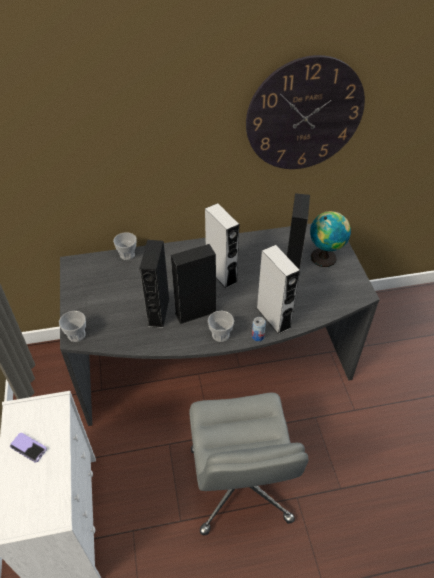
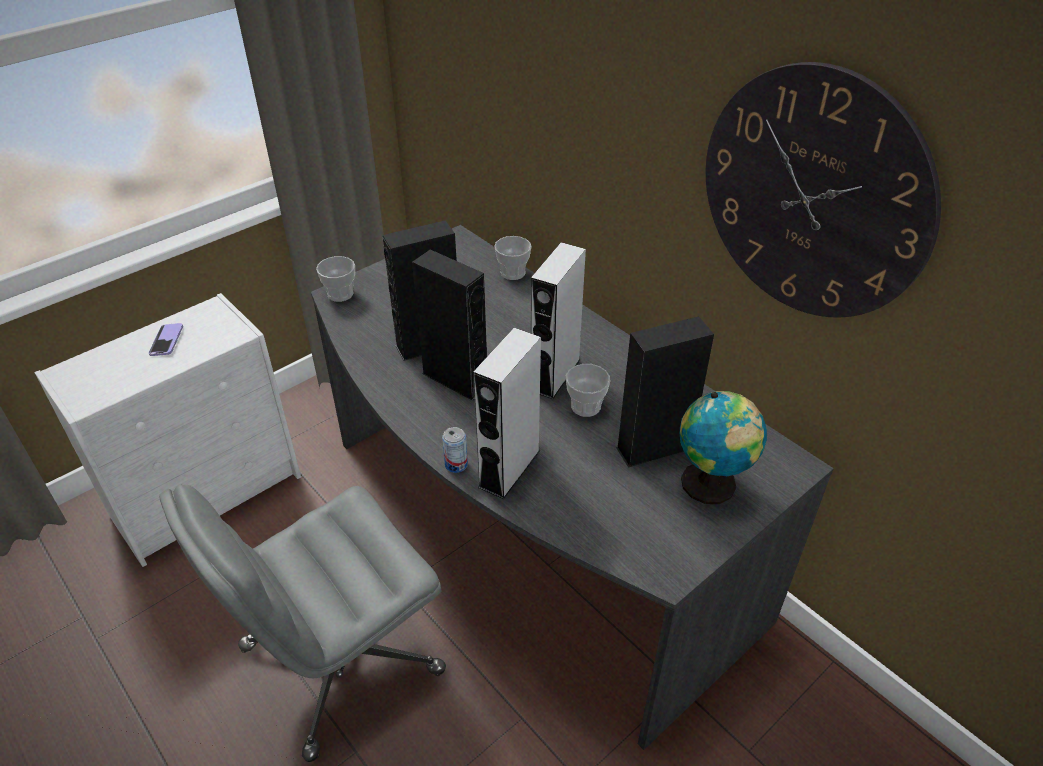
camera: 60 degrees right, 5 degrees down
cup [208,311,234,342] -> cup moved to [566,364,610,417]

